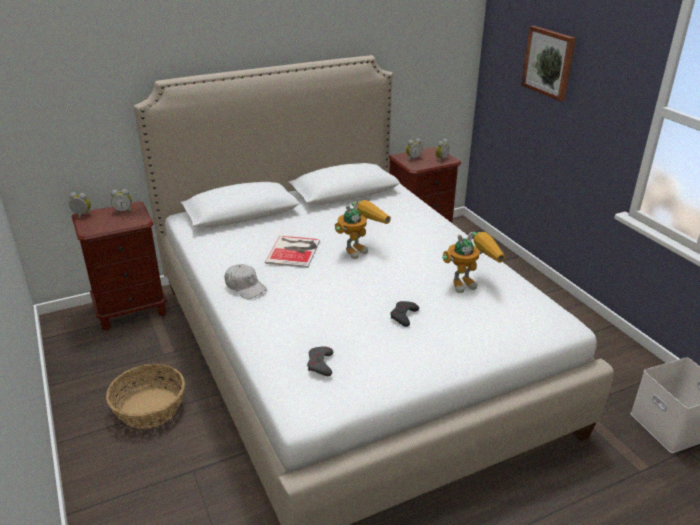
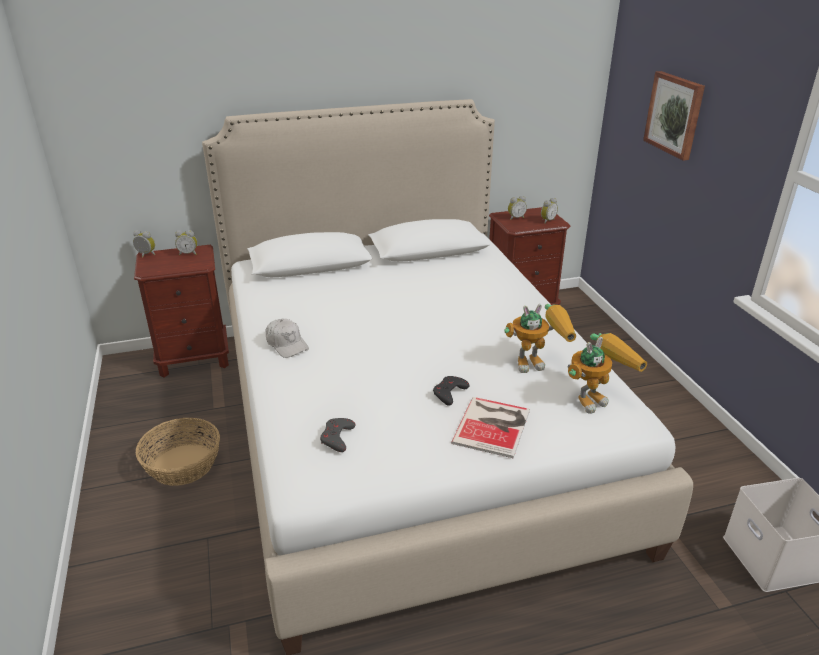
camera: 10 degrees right, 0 degrees up
book [265,236,320,268] -> book moved to [451,397,530,458]
toy robot [335,200,391,259] -> toy robot moved to [568,333,647,414]

